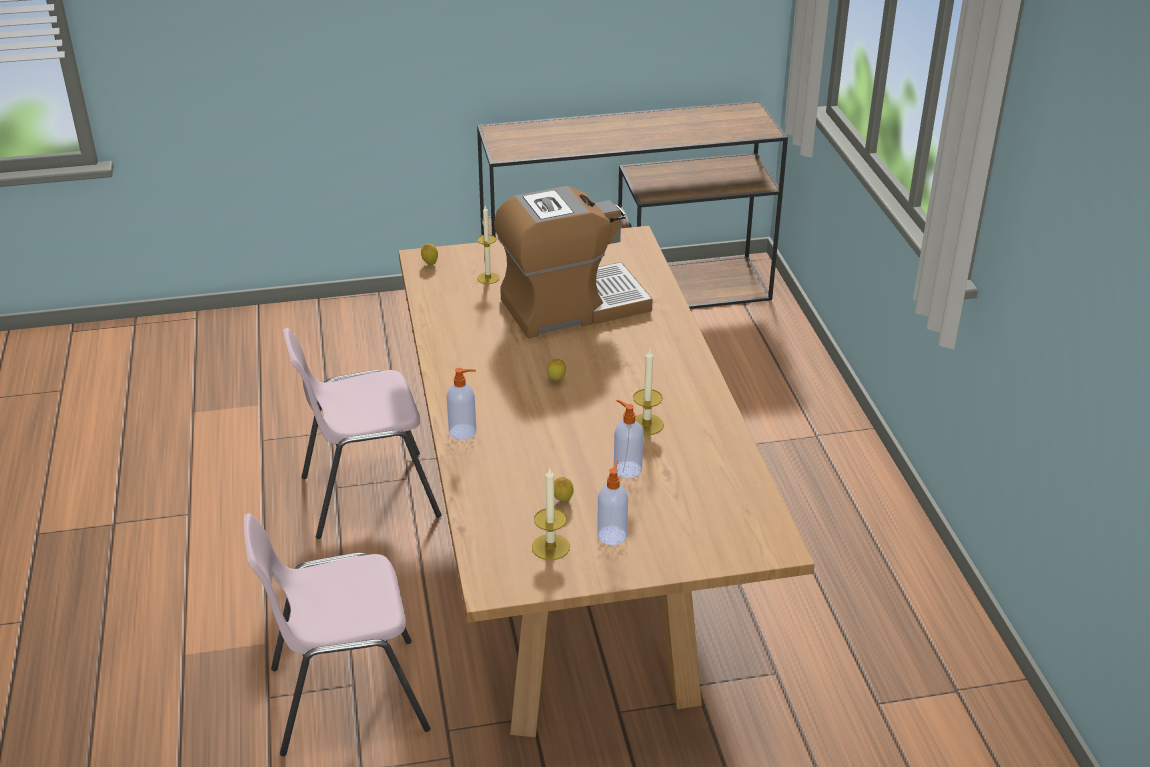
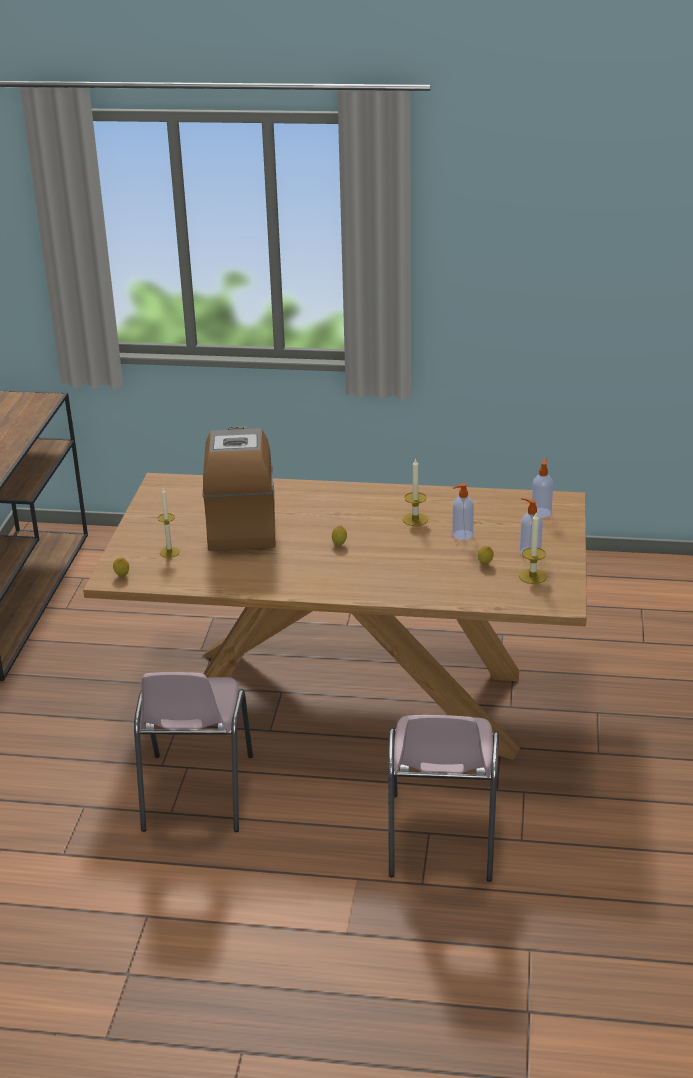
camera: 70 degrees left, 5 degrees down
soap dispenser [446,368,476,440] -> soap dispenser moved to [532,458,553,518]

